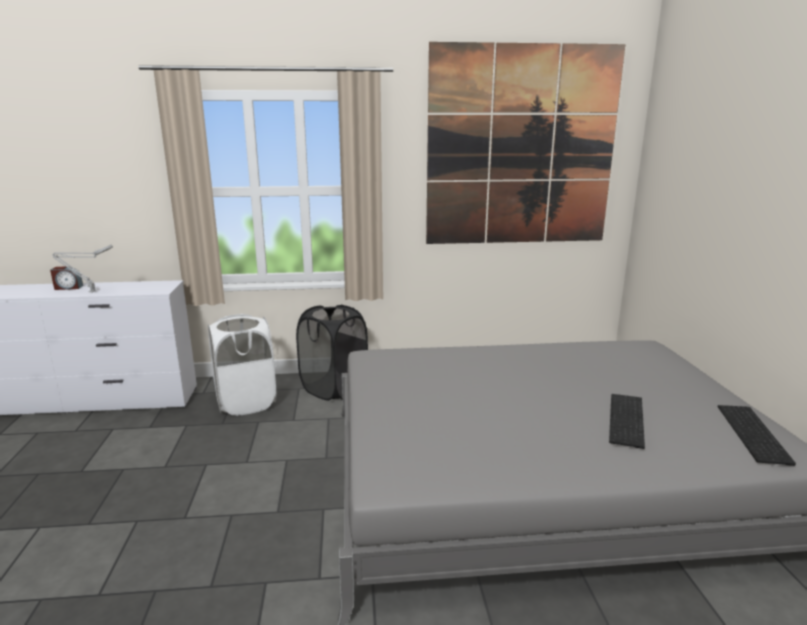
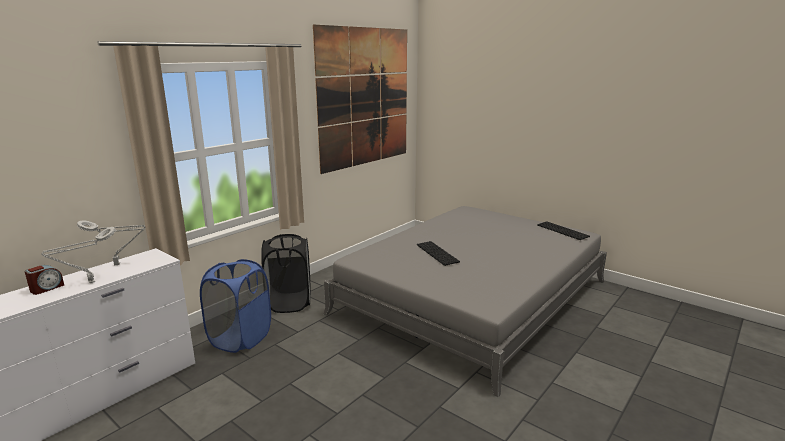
camera: 45 degrees left, 0 degrees up
white laundry basket [208,314,276,416] -> blue laundry basket [200,259,271,353]
keyboard [609,394,645,449] -> keyboard moved to [417,241,460,266]
none -> grey table lamp [77,220,146,265]

